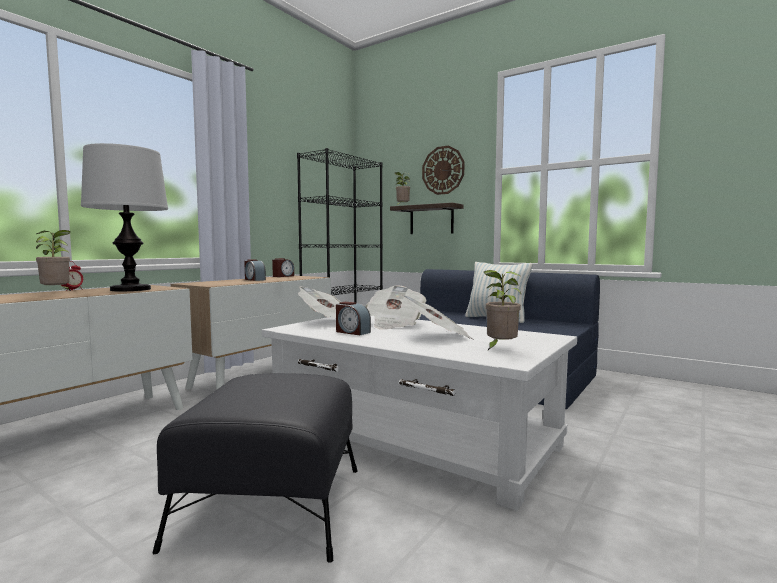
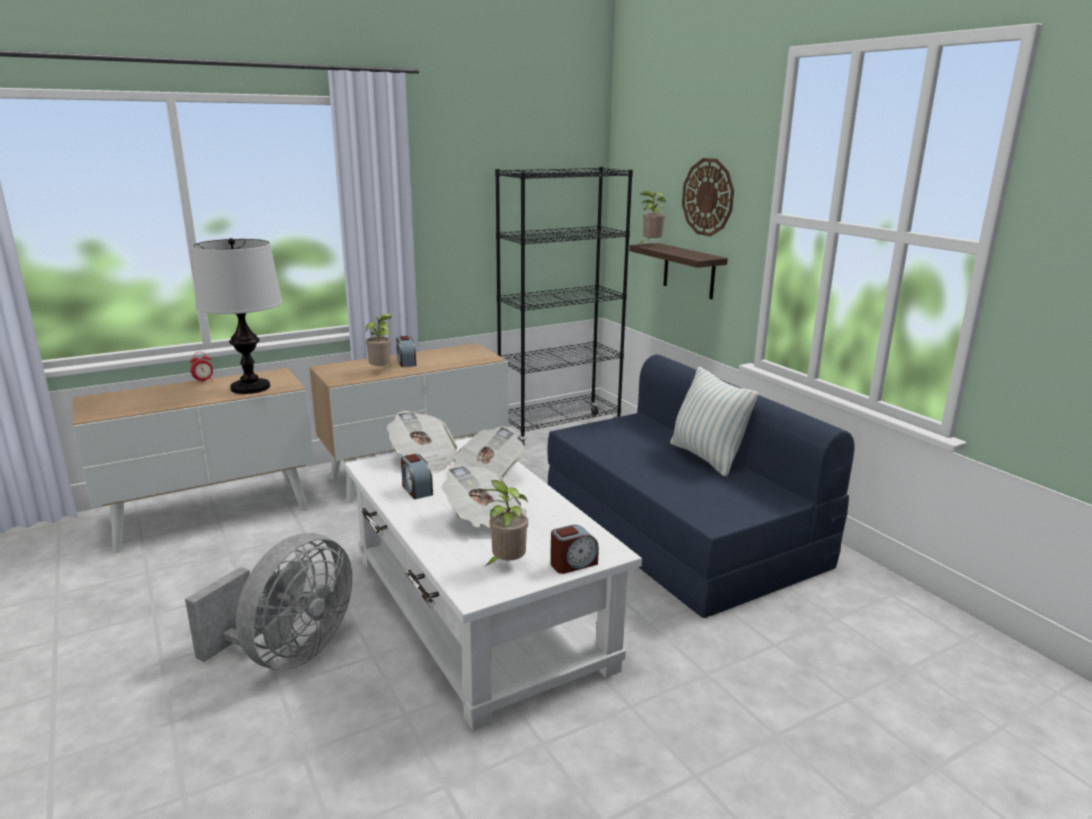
camera: 25 degrees right, 15 degrees up
potted plant [36,230,72,292] -> potted plant moved to [366,314,392,367]
black ottoman [153,373,358,563] -> grey fan [185,533,352,670]
alarm clock [272,258,294,277] -> alarm clock moved to [551,525,599,574]

